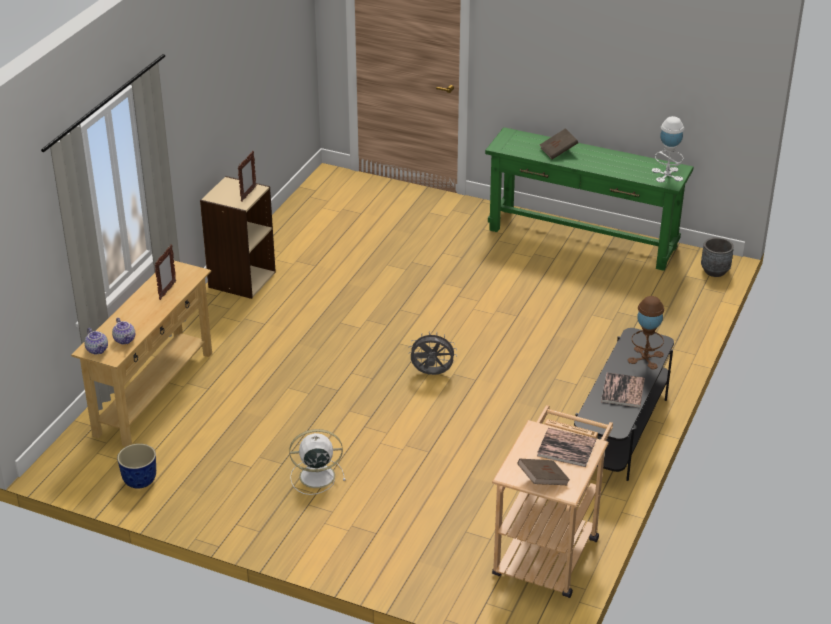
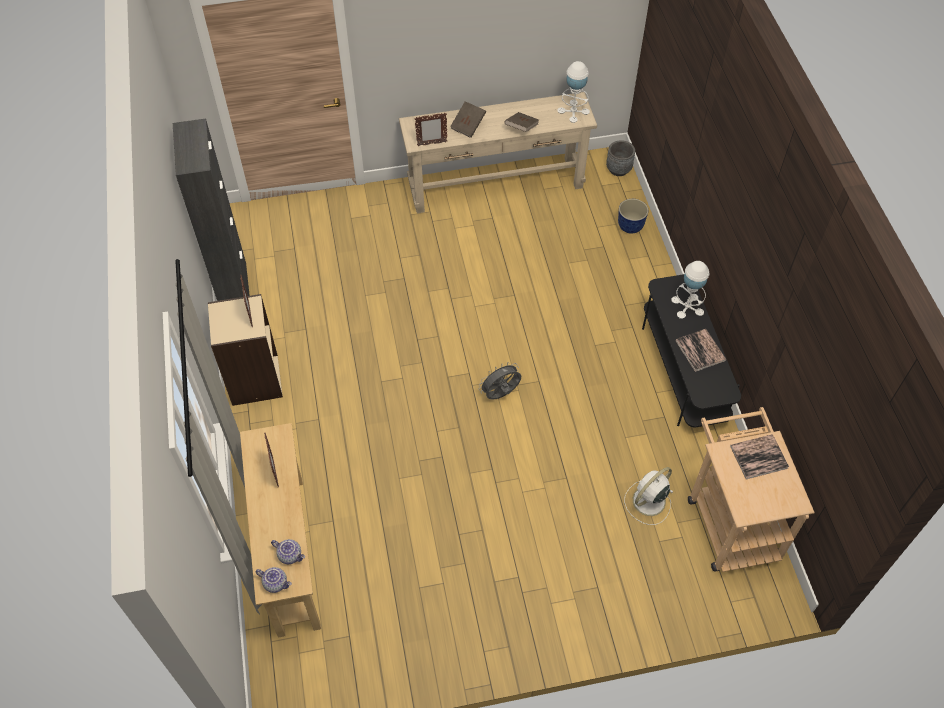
camera: 35 degrees left, 20 degrees up
planter [117,444,156,489] -> planter moved to [618,199,648,233]
white fan [289,429,346,495] -> white fan moved to [624,467,674,525]
green console table [485,127,694,271] -> beige console table [399,92,597,213]
brown book [517,459,570,485] -> brown book moved to [505,112,539,132]
brown table lamp [627,296,664,369] -> white table lamp [671,261,709,319]
none -> black cabinet [173,118,250,301]
none -> picture frame [415,113,447,146]

